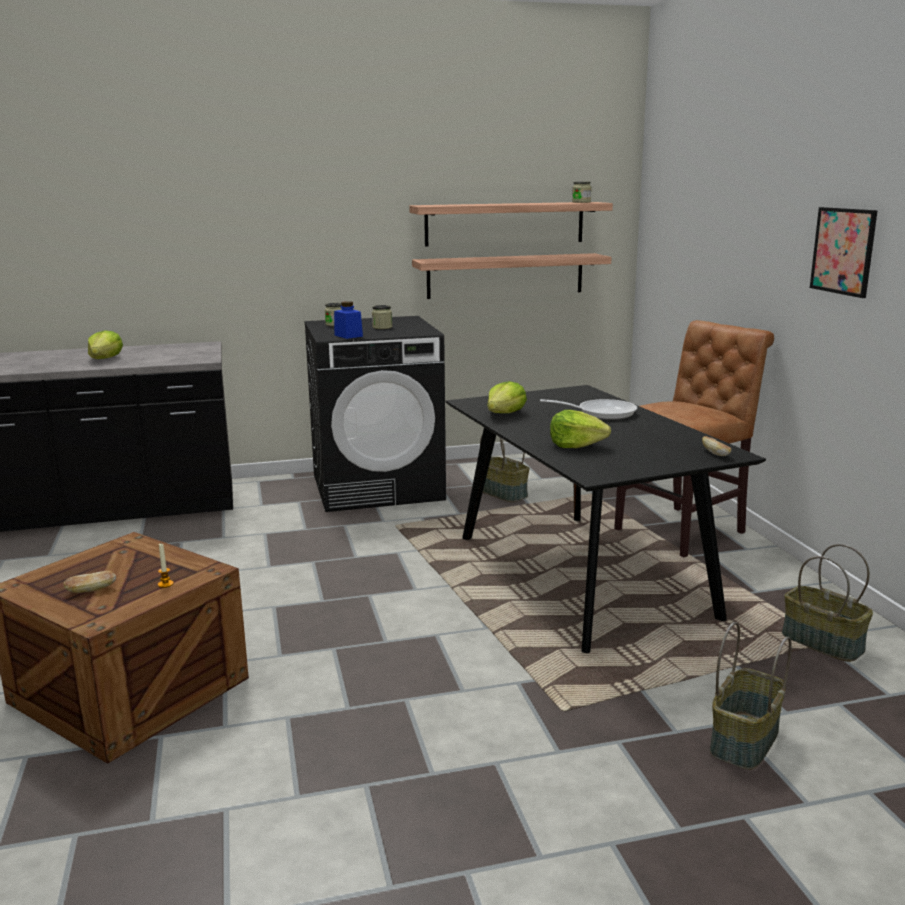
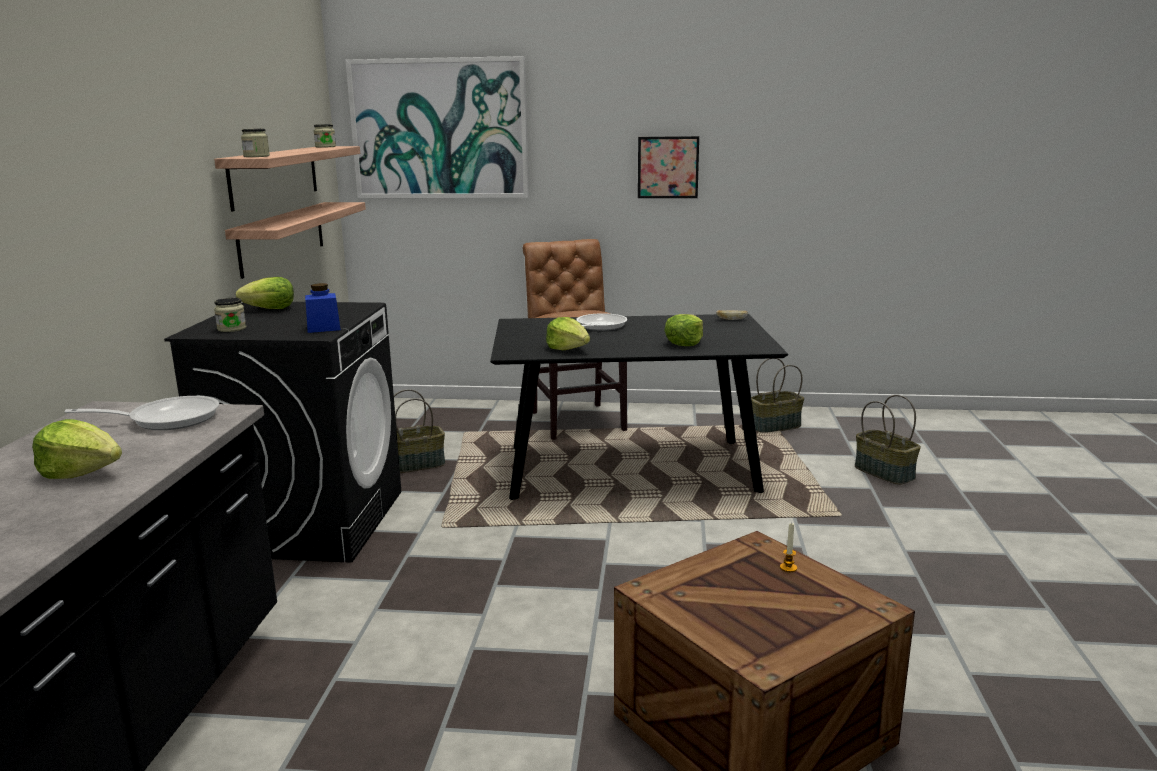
camera: 70 degrees left, 0 degrees up
bread [64,571,116,593] -> none
jar [372,305,392,329] -> jar moved to [241,129,270,157]
none -> frying pan [65,396,219,430]
none -> lettuce [236,277,294,309]
none -> picture [345,56,529,198]

